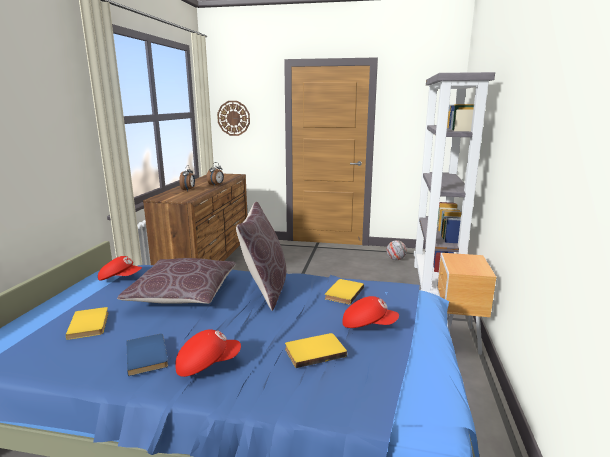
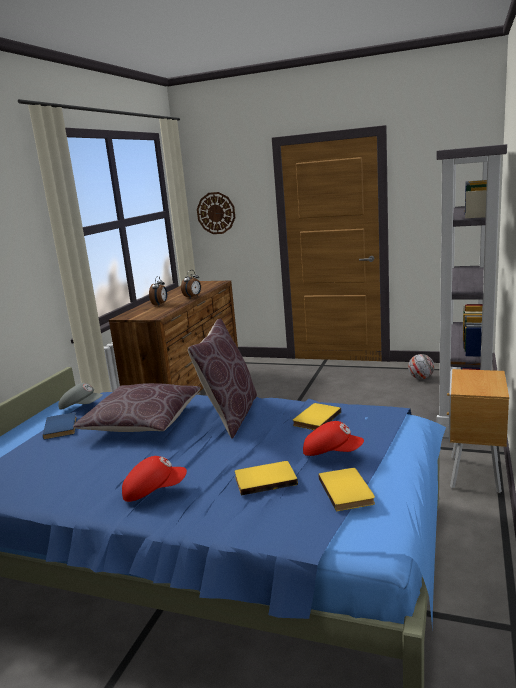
camera: 10 degrees right, 0 degrees up
yellow book [66,307,108,340] -> yellow book moved to [318,468,375,511]
red cap [98,256,142,280] -> grey cap [58,383,103,409]
blue book [126,334,168,376] -> blue book moved to [43,412,77,440]

